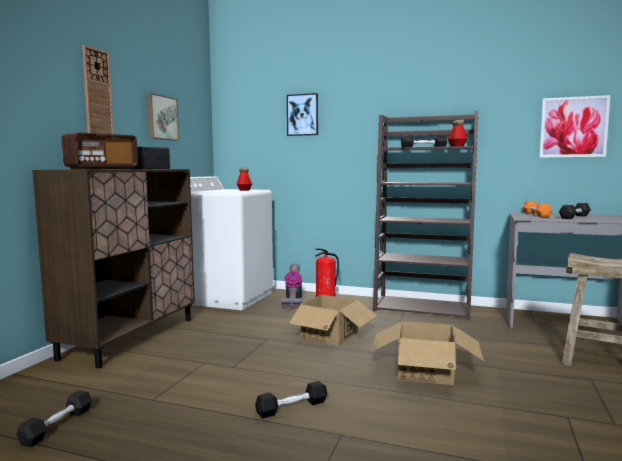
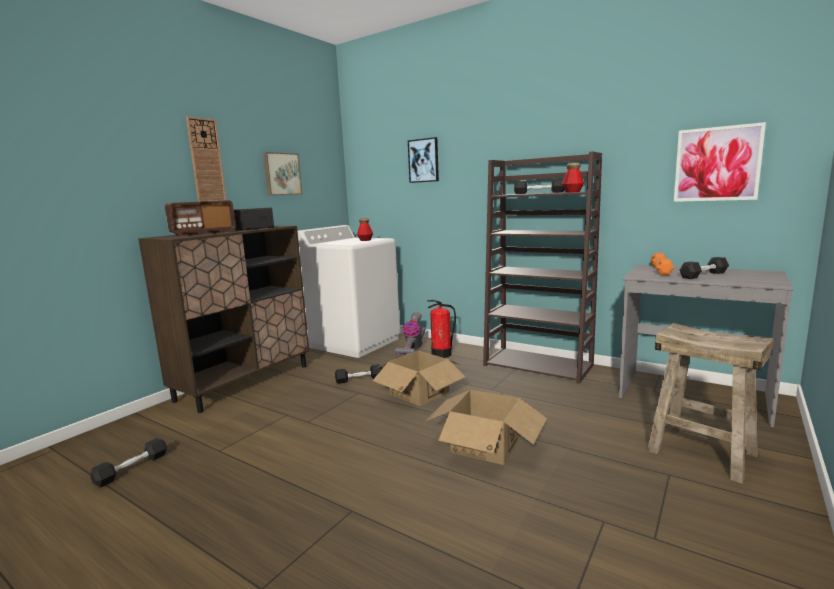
camera: 15 degrees right, 5 degrees up
black dumbbell [255,381,327,418] -> black dumbbell moved to [335,364,383,384]

